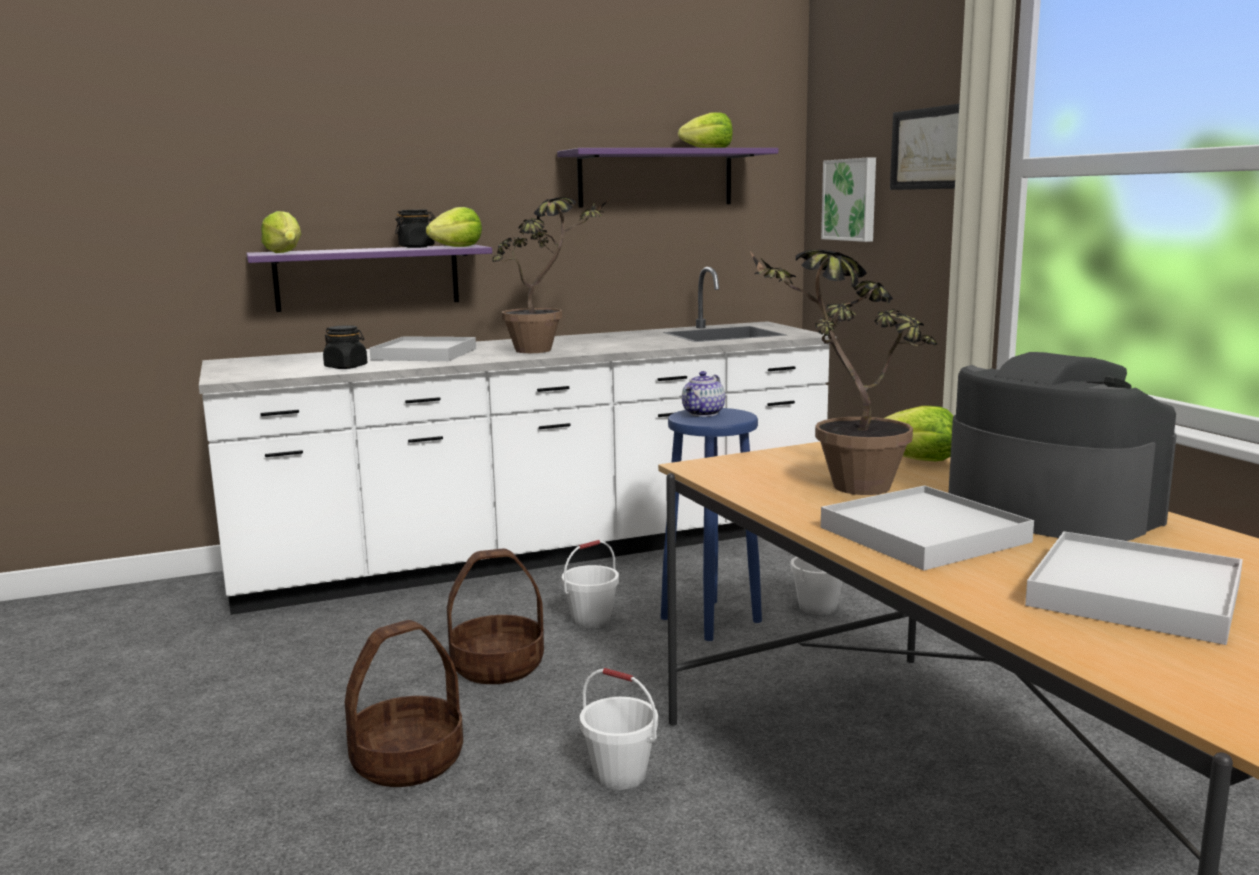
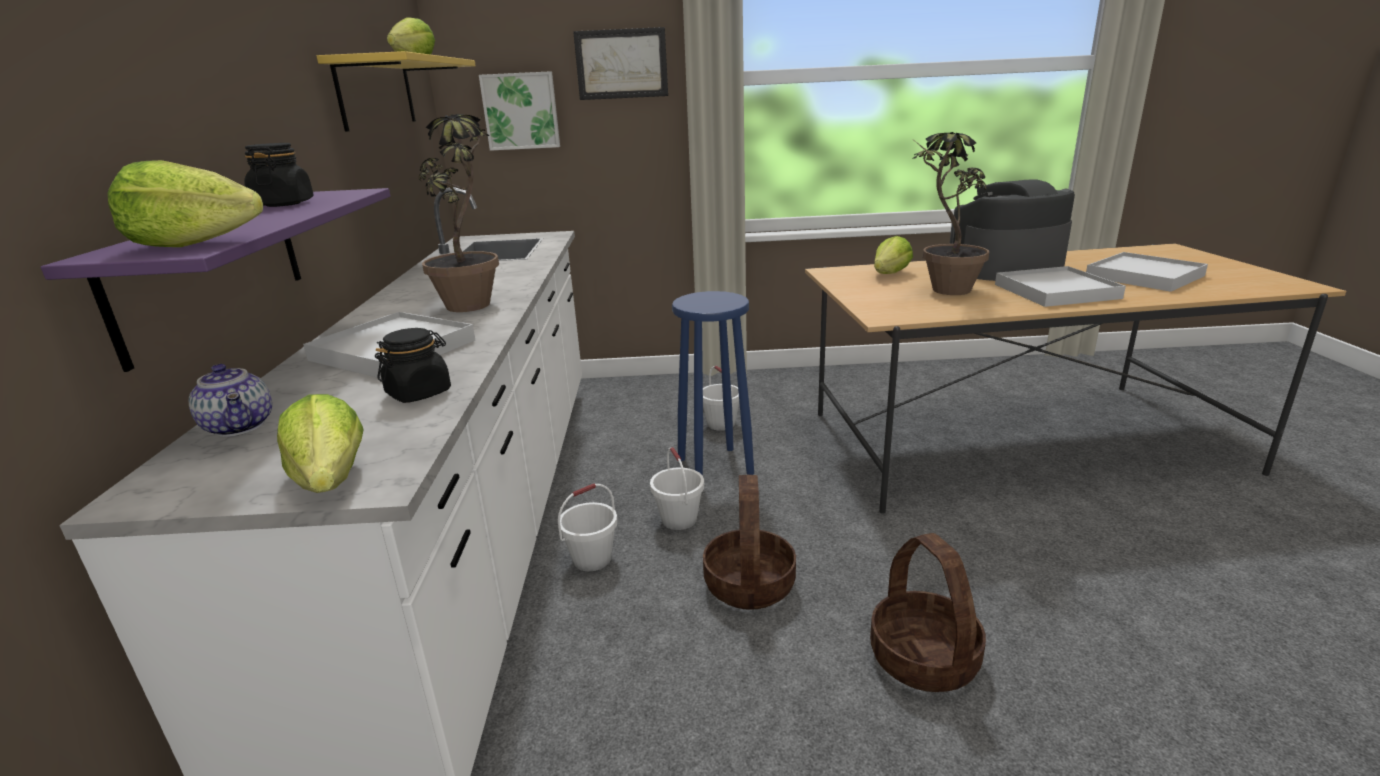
camera: 70 degrees left, 10 degrees up
lettuce [426,207,482,247] -> lettuce moved to [277,394,364,493]
purple shelf [557,148,778,208] -> yellow shelf [317,51,476,132]
white bucket [580,668,658,790] -> white bucket moved to [558,483,618,571]
teapot [682,371,725,417] -> teapot moved to [189,364,272,437]

